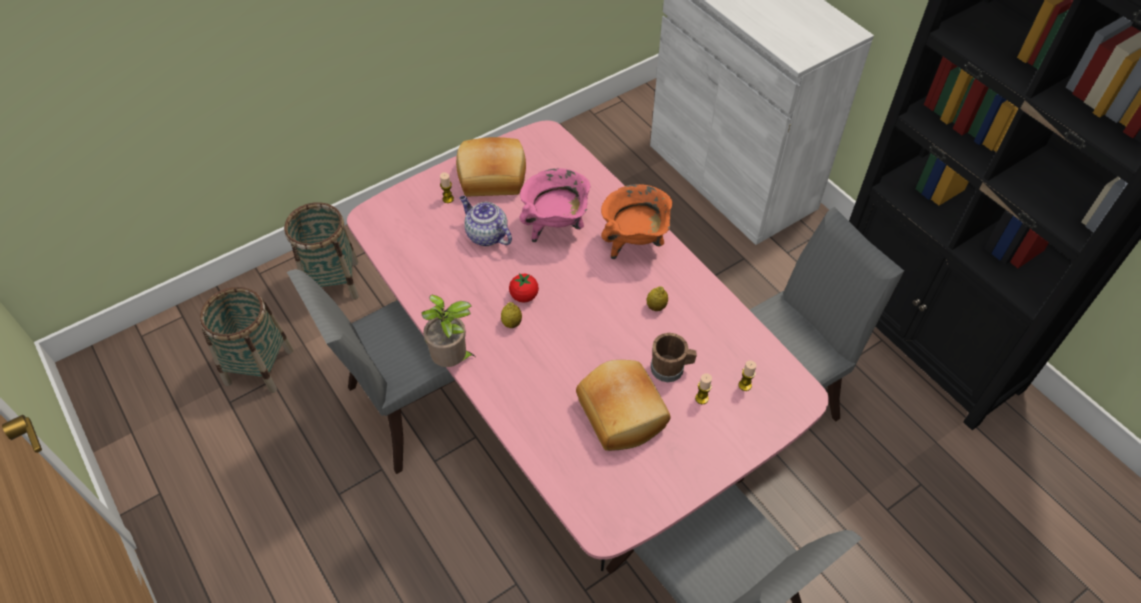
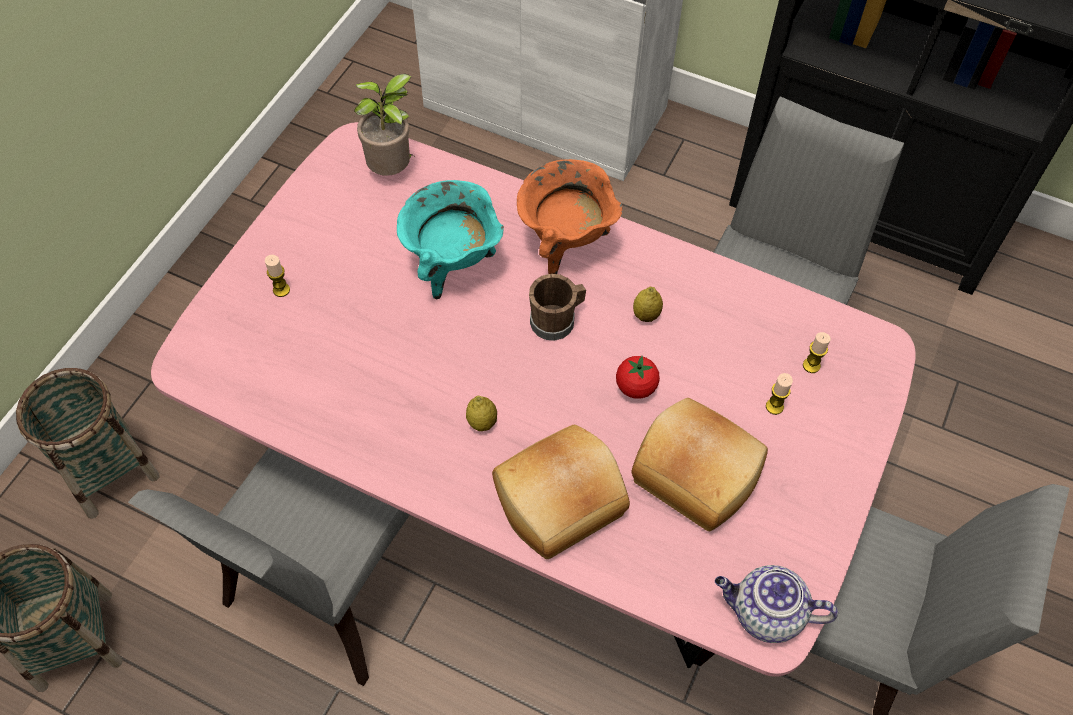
camera: 30 degrees left, 5 degrees up
potted plant [422,295,475,367] -> potted plant moved to [354,74,416,176]
bread [456,137,526,196] -> bread moved to [492,425,630,559]
teapot [460,196,512,246] -> teapot moved to [715,565,838,643]
tomato [509,273,539,303] -> tomato moved to [616,356,660,399]
pink cooking pot [520,168,591,242] -> turquoise cooking pot [397,180,504,300]
brown mug [651,333,697,382] -> brown mug moved to [529,274,586,341]

